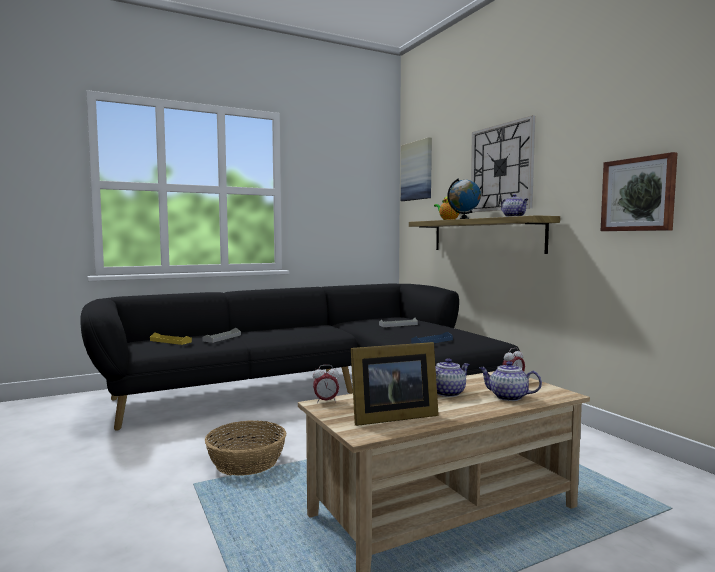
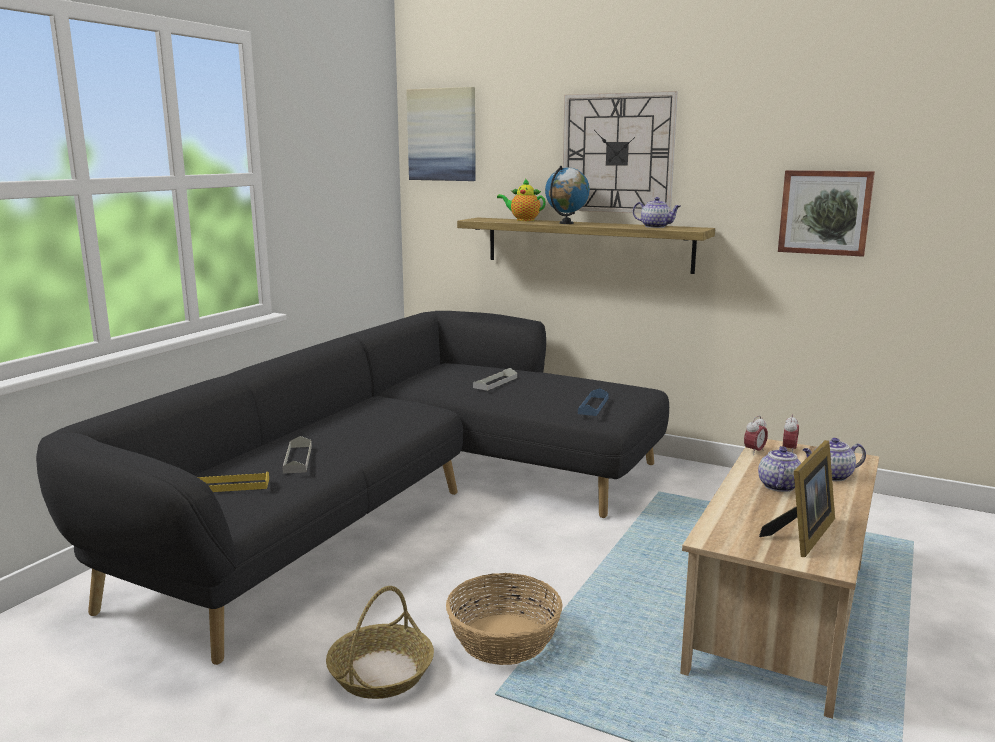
camera: 35 degrees left, 10 degrees up
alarm clock [313,365,339,403] -> alarm clock moved to [744,416,768,455]
none -> basket [326,586,434,699]

